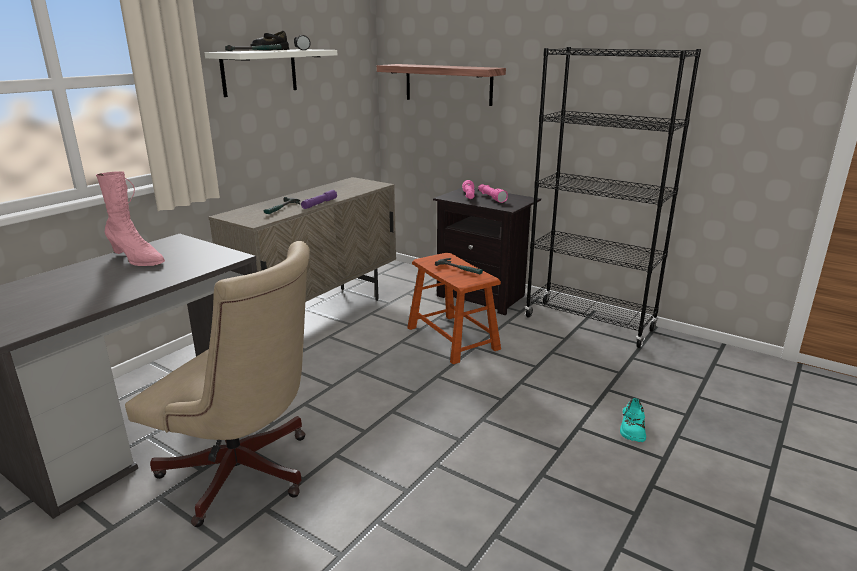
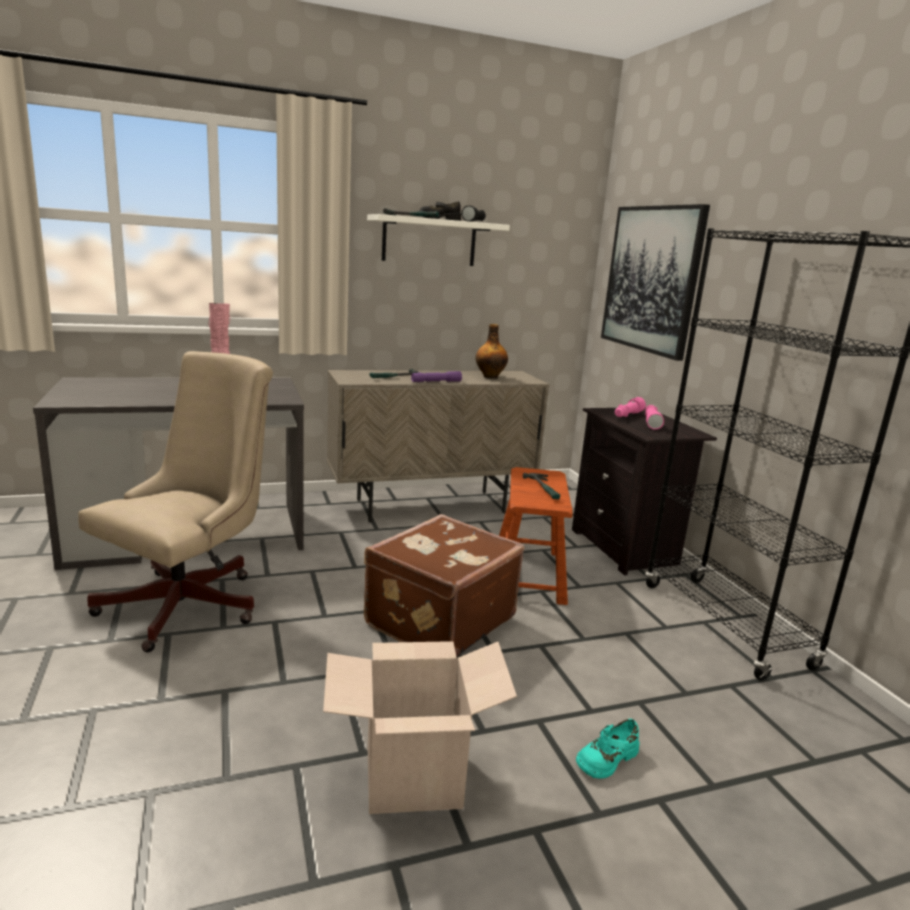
camera: 35 degrees right, 5 degrees down
beige office chair [125,241,310,527] -> beige office chair turned 120 degrees counterclockwise [78,351,273,652]
shelf [377,64,506,106] -> picture [601,204,710,361]
none -> cardboard box [323,641,517,814]
none -> brown suitcase [364,514,524,657]
none -> bottle [476,324,508,379]

